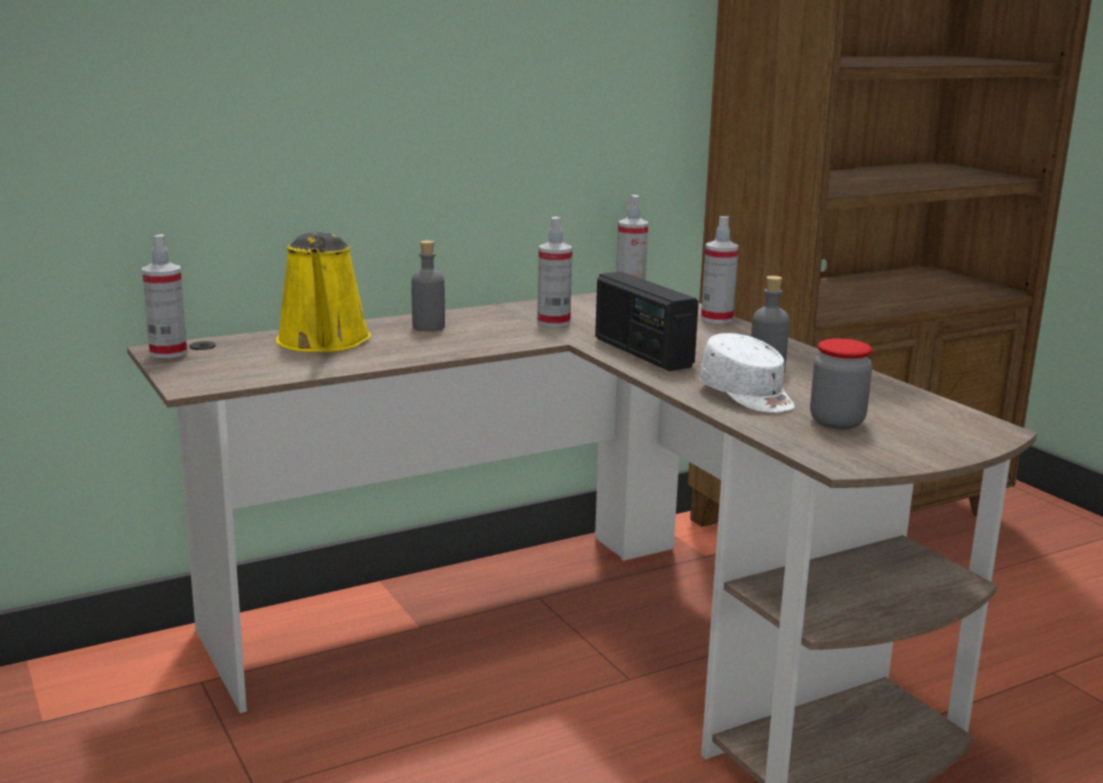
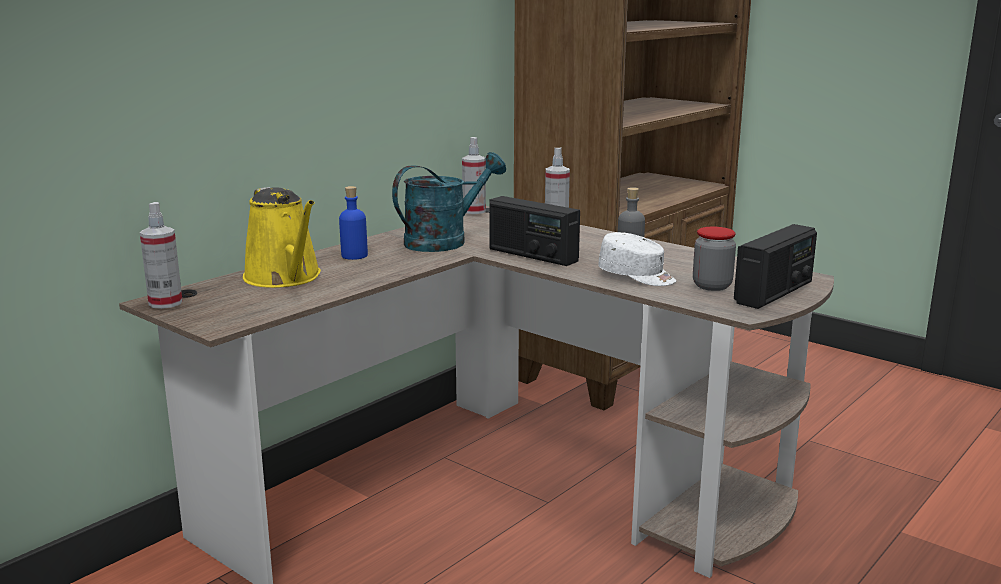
camera: 20 degrees left, 0 degrees up
grey bottle [411,240,445,331] -> blue bottle [339,186,368,260]
spray bottle [537,217,572,327] -> turquoise watering can [392,152,506,252]
none -> radio [734,224,817,309]

